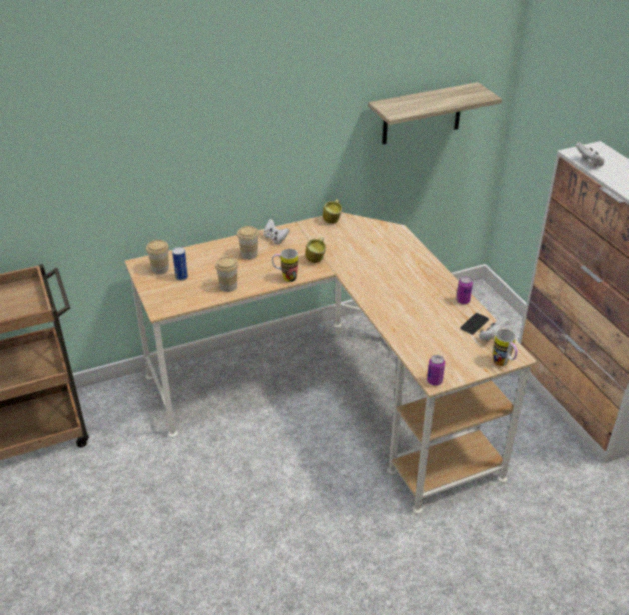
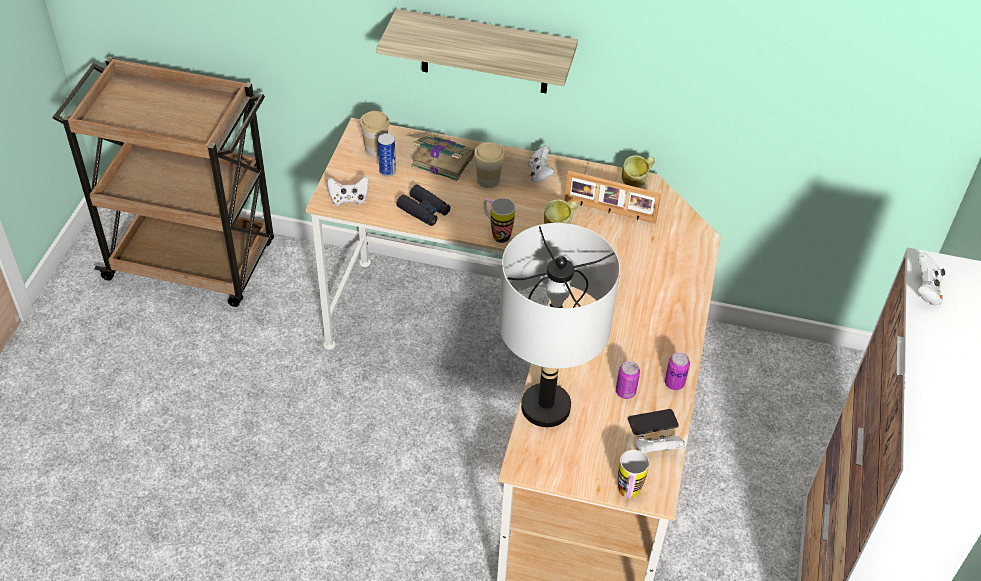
camera: 35 degrees right, 10 degrees up
cup [215,256,238,292] -> black binoculars [396,184,451,226]
shelf [368,82,502,144] -> shelf moved to [376,9,578,93]
can [427,355,445,386] -> can moved to [616,361,640,399]
none -> white game controller [327,176,369,206]
none -> book [411,134,474,181]
none -> grey table lamp [499,223,620,427]
none -> picture frame [564,170,661,223]

